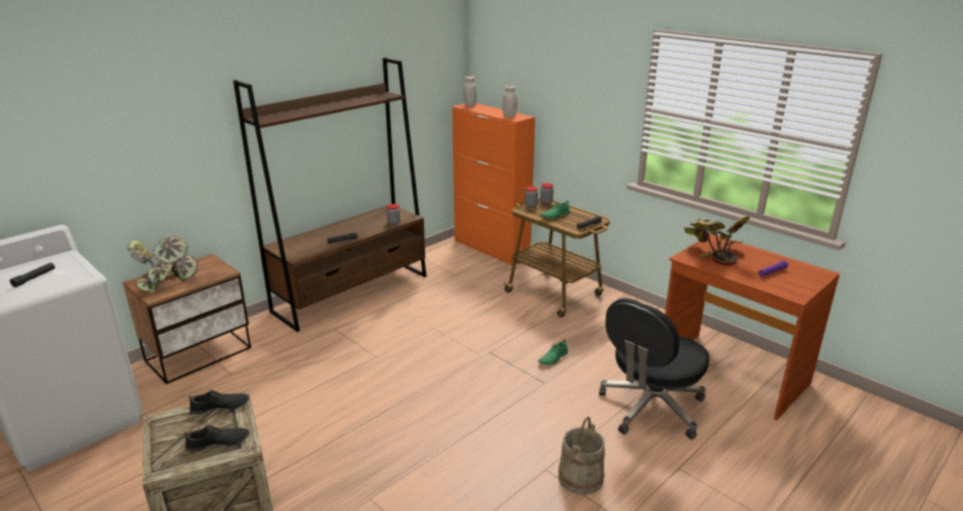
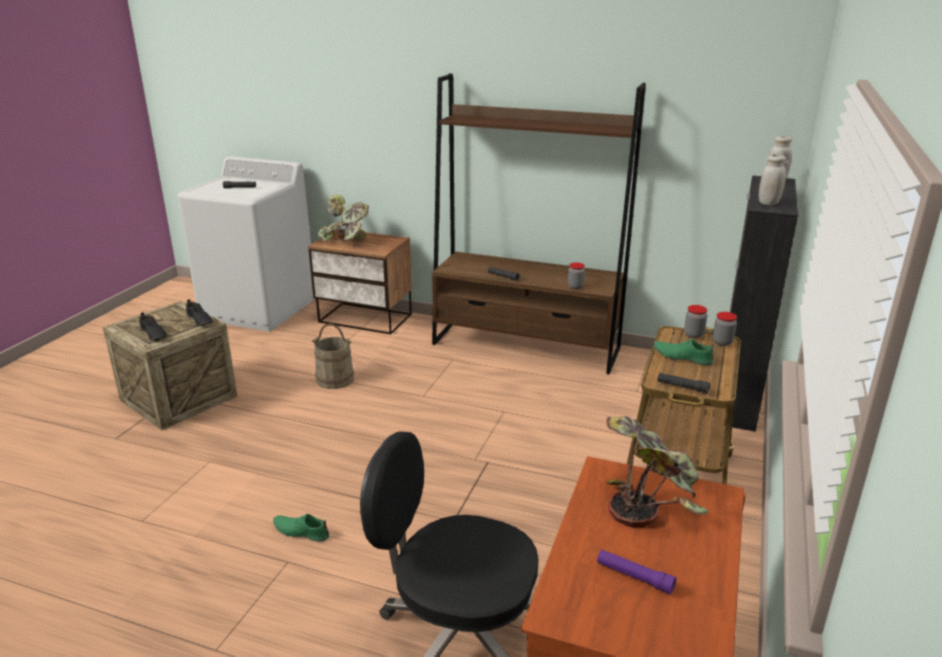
camera: 65 degrees right, 0 degrees up
orange cabinet [452,103,535,265] -> black cabinet [717,175,798,432]
green shoe [538,339,568,365] -> green shoe moved to [273,514,329,542]
beige bucket [559,417,605,495] -> beige bucket moved to [312,323,354,389]

